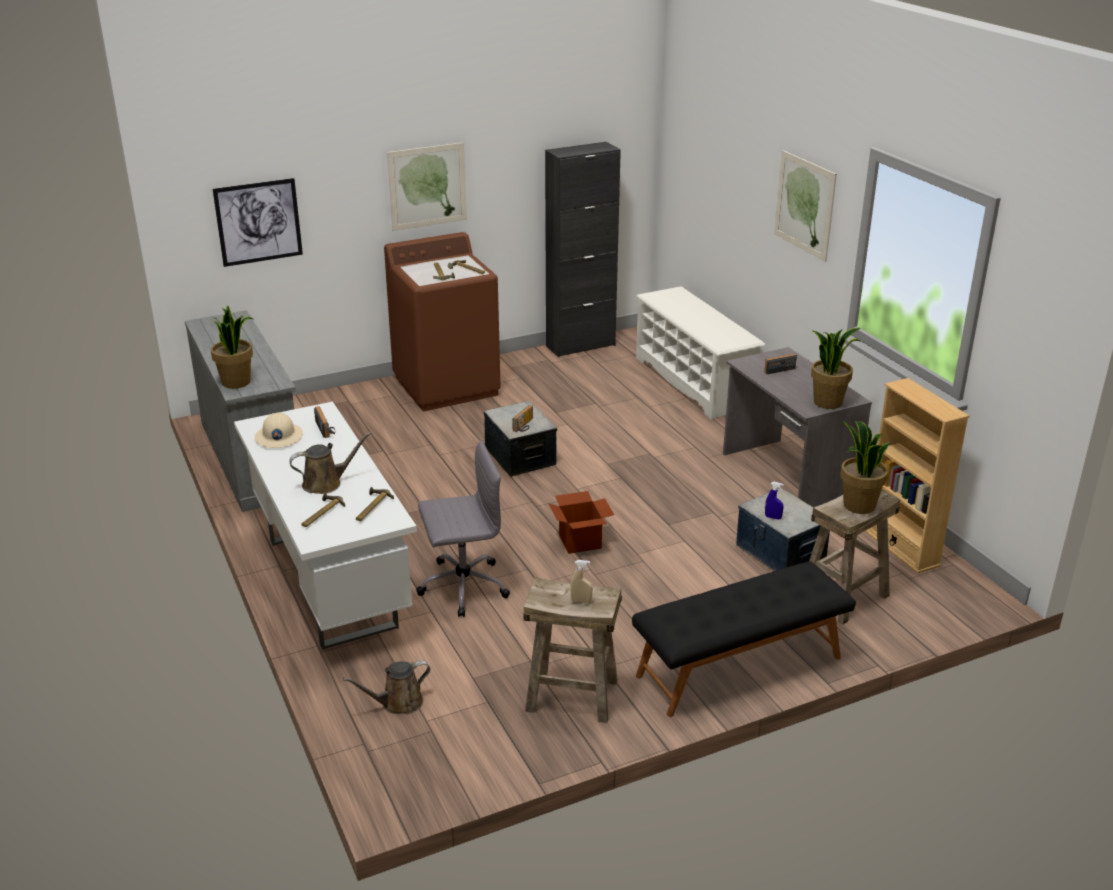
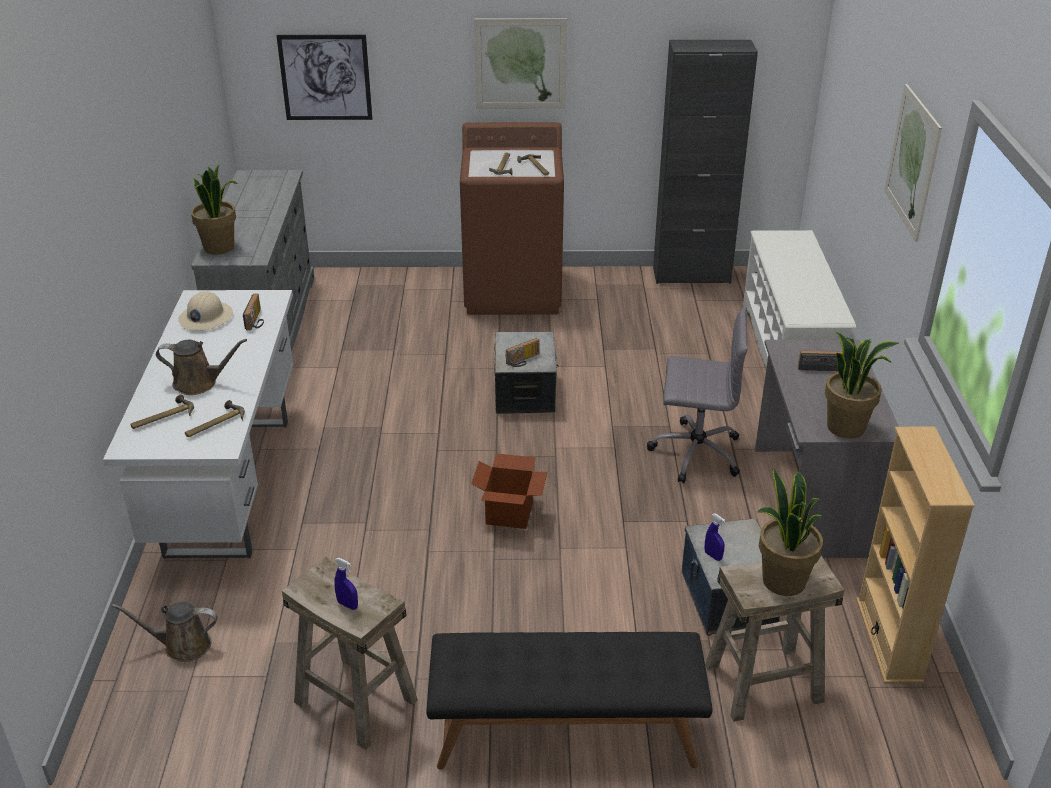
camera: 25 degrees right, 5 degrees up
grey office chair [416,440,510,617] -> grey office chair moved to [647,307,748,484]
beige spray bottle [570,560,593,603] -> blue spray bottle [334,558,358,610]

